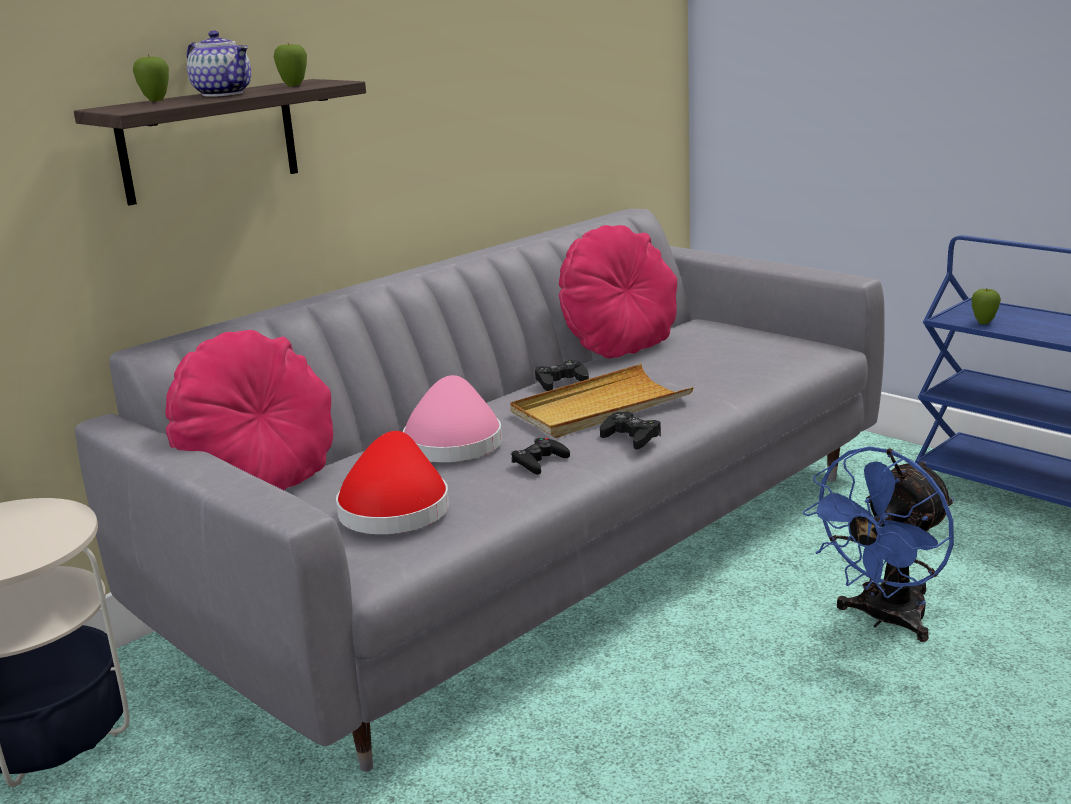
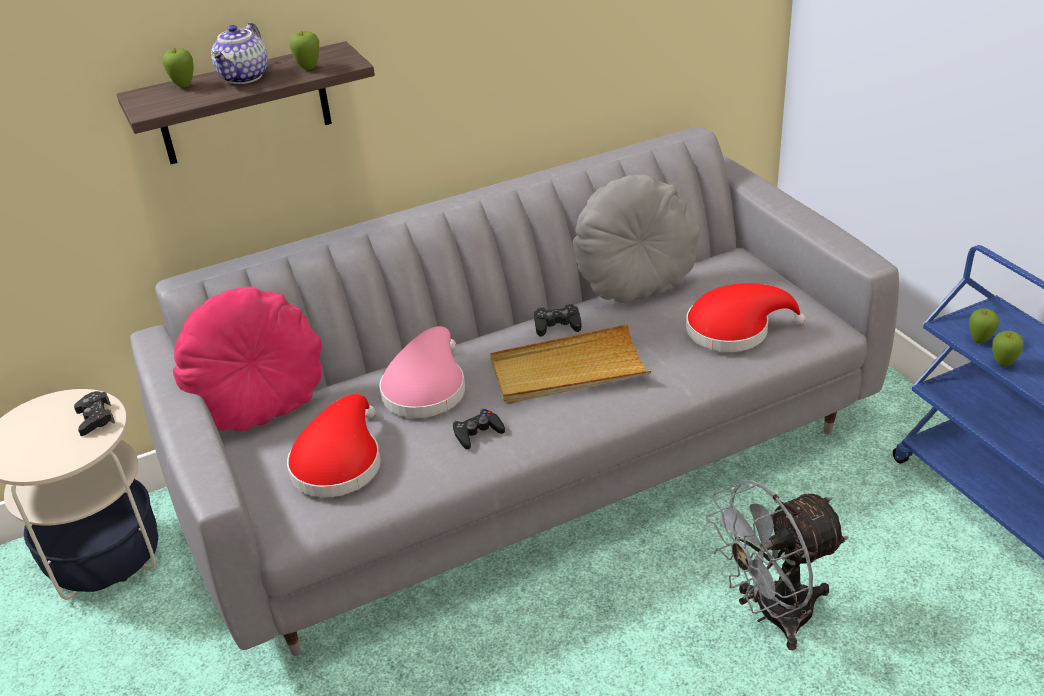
camera: 20 degrees right, 15 degrees up
teapot [187,31,251,97] -> teapot turned 45 degrees clockwise [211,22,268,84]
pink pillow [559,225,677,358] -> grey pillow [573,175,700,303]
black game controller [600,412,661,450] -> black game controller moved to [74,391,115,436]
blue fan [803,446,954,642] -> grey fan [706,479,848,650]
none -> red hat [686,283,805,352]
none -> apple [992,331,1024,367]

